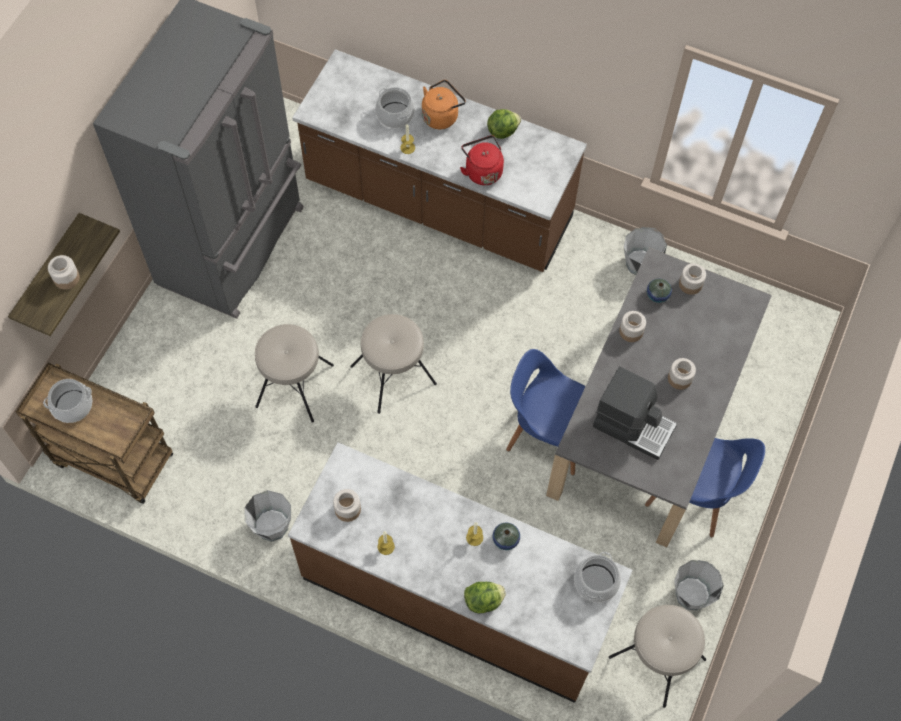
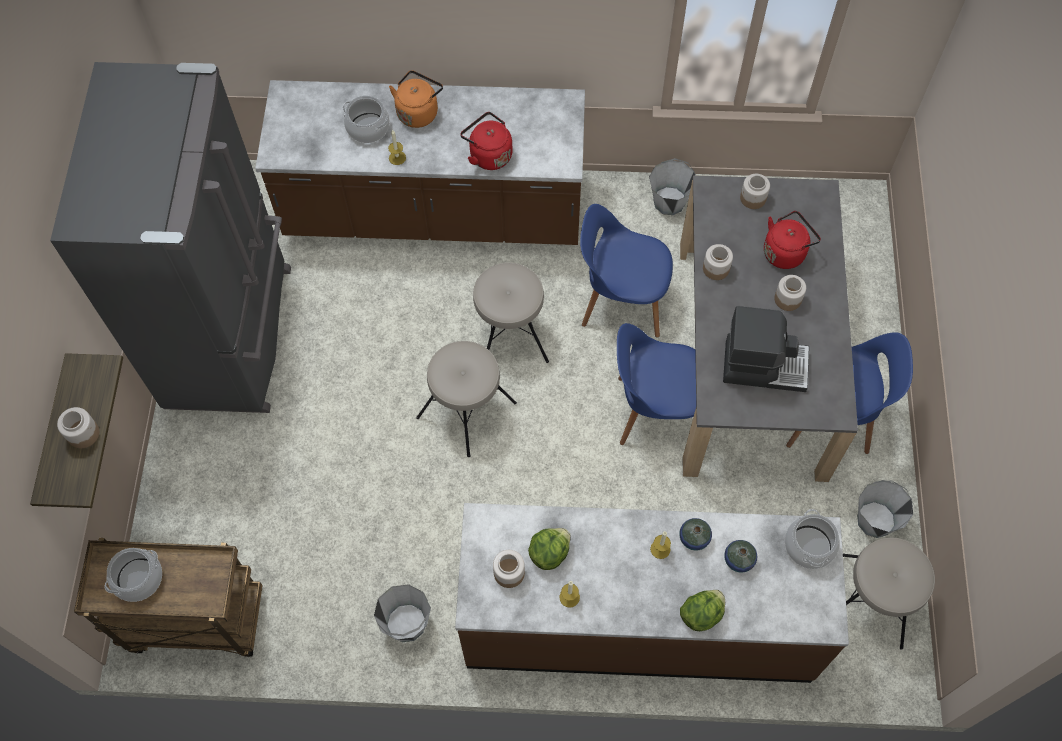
camera: 20 degrees left, 0 degrees up
beige stool [255,324,334,423] -> beige stool moved to [473,262,549,363]
lettuce [487,109,521,139] -> lettuce moved to [528,528,571,570]
vase [647,278,672,303] -> vase moved to [724,540,757,573]
none -> blue chair [580,204,673,338]
none -> red kettle [764,211,821,269]

